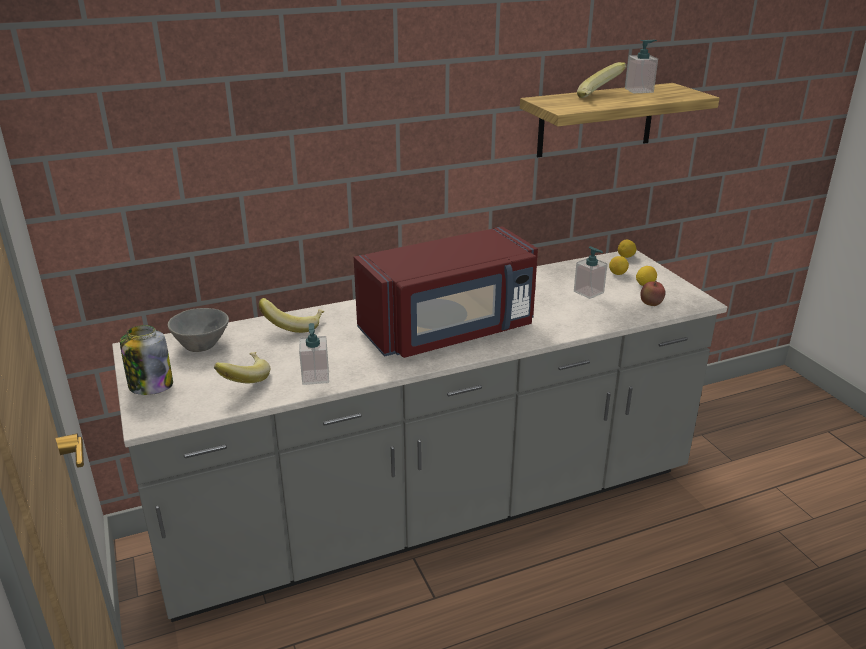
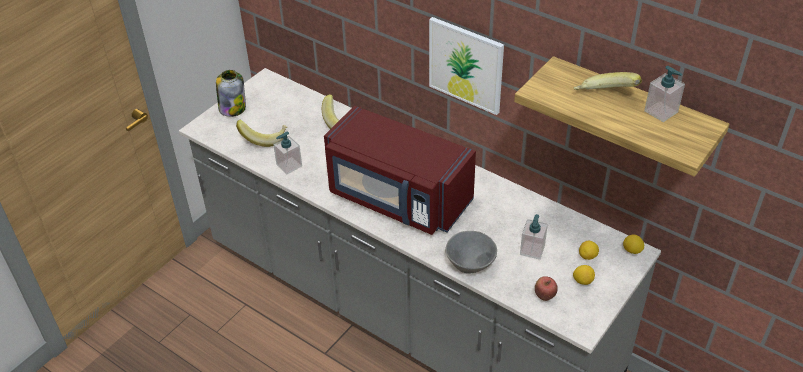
camera: 60 degrees right, 15 degrees up
grey bowl [168,308,229,352] -> grey bowl moved to [445,231,497,273]
none -> picture [429,17,504,115]

